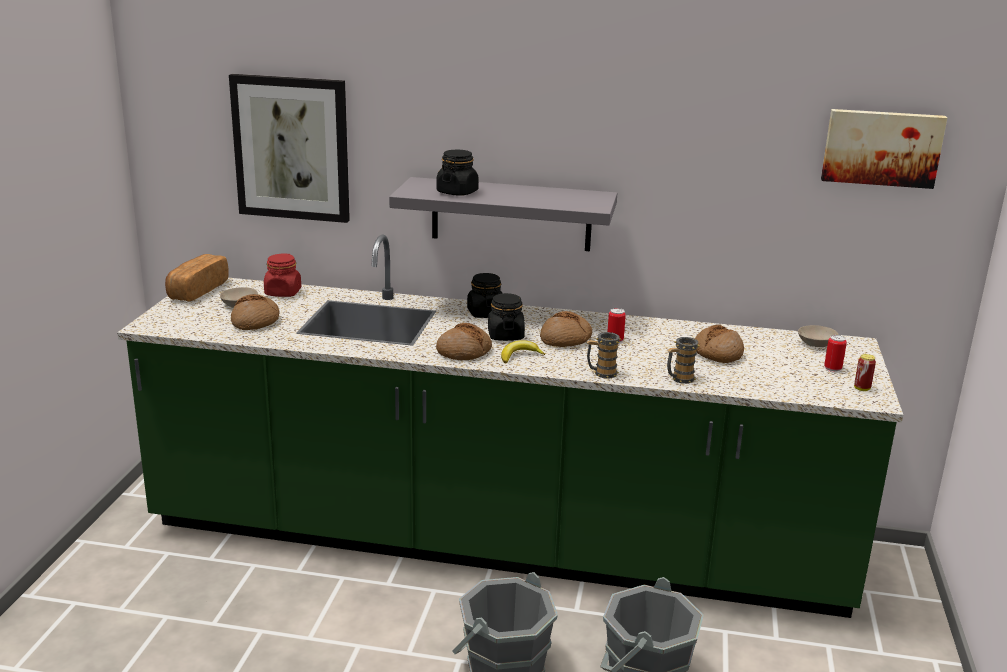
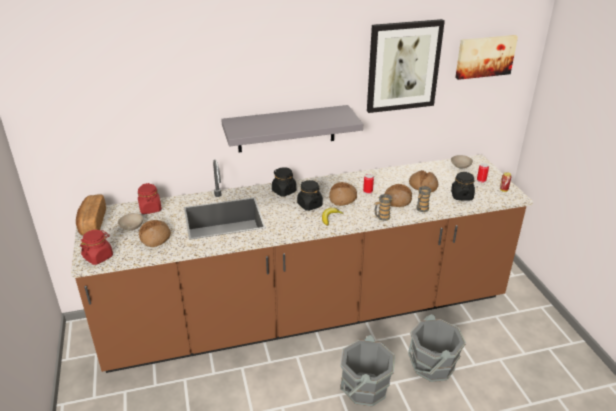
camera: 25 degrees left, 10 degrees up
green counter [117,235,903,618] -> brown counter [71,154,533,373]
picture [229,74,350,223] -> picture moved to [367,19,445,113]
black jar [436,149,479,196] -> black jar moved to [451,172,475,201]
bread [436,323,492,360] -> bread moved to [384,184,412,207]
none -> red jar [80,230,113,265]

